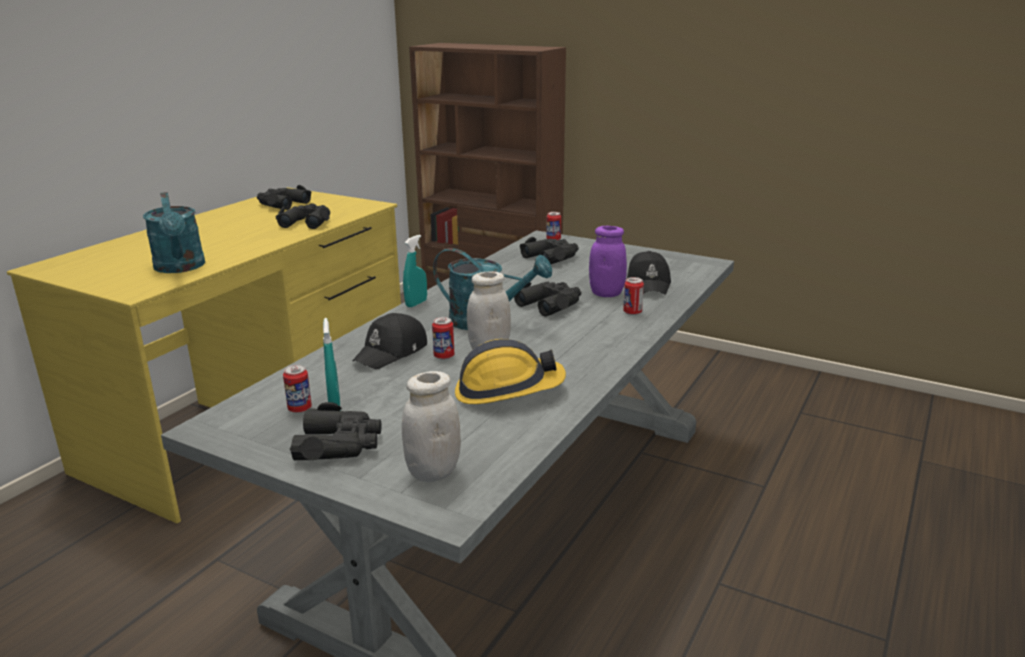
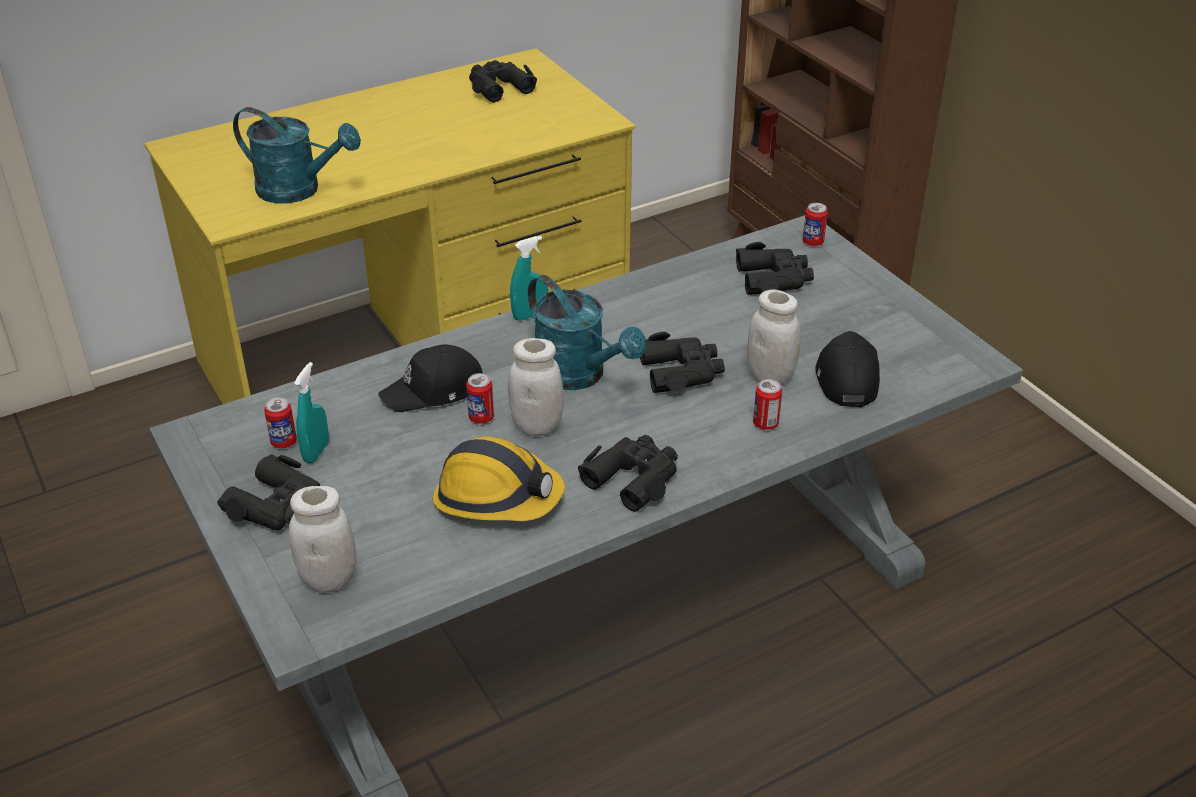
camera: 30 degrees right, 15 degrees up
turquoise watering can [143,192,205,273] -> turquoise watering can turned 75 degrees counterclockwise [233,107,361,203]
black binoculars [276,203,330,229] -> black binoculars moved to [578,435,678,512]
purple jar [589,226,627,297] -> white jar [747,289,801,385]
black cap [627,251,671,295] -> black cap turned 150 degrees clockwise [815,331,880,407]

